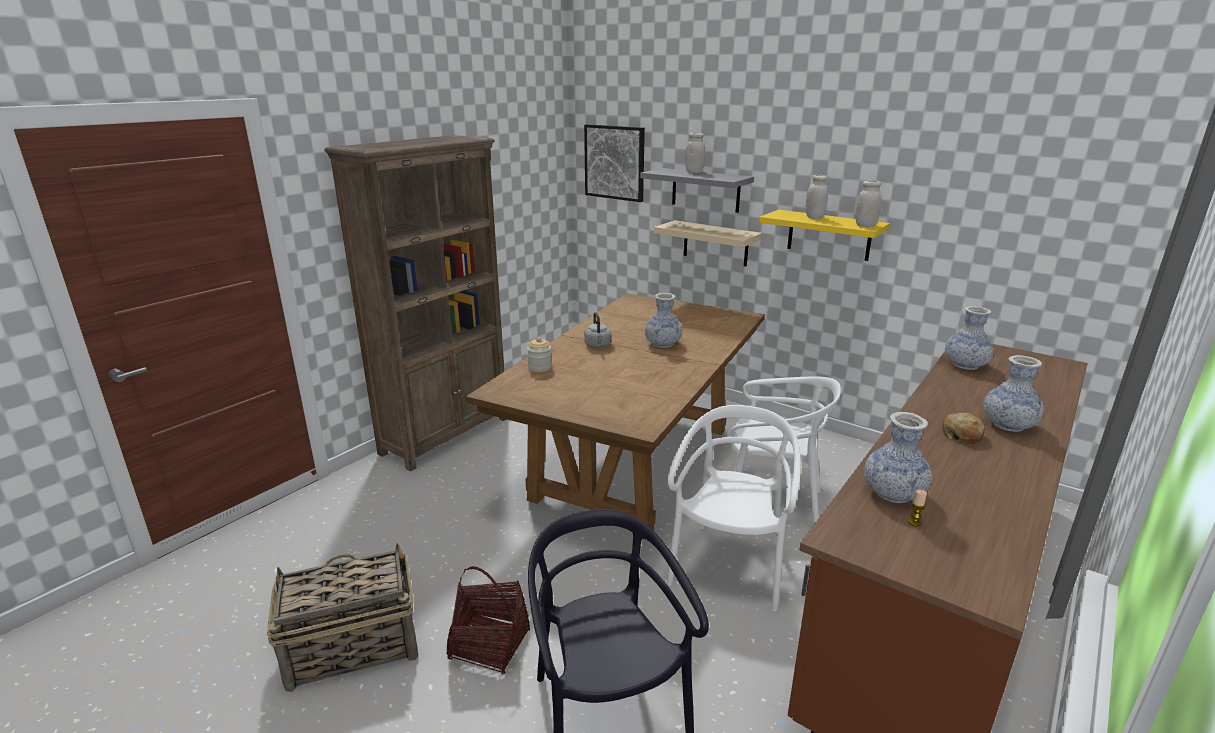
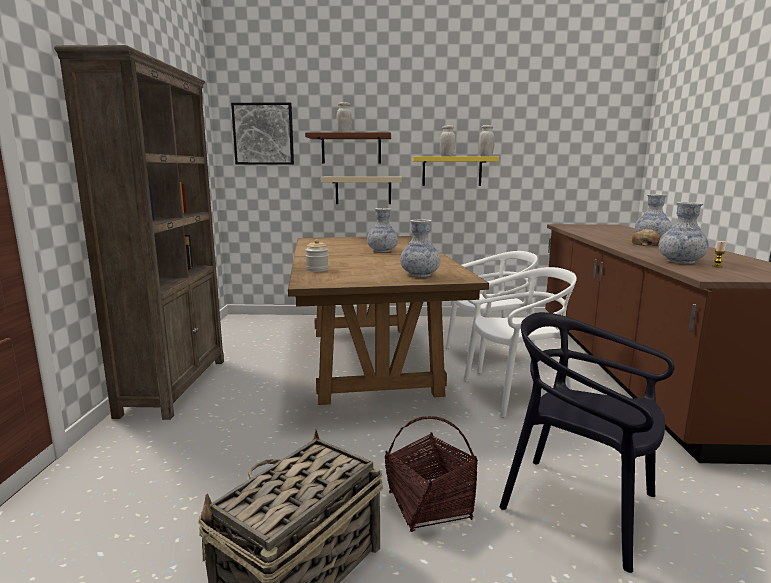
camera: 35 degrees left, 10 degrees down
grey kettle [584,312,612,348] -> none
grey shelf [640,168,754,213] -> brown shelf [305,132,391,164]
white chair [667,405,801,611] -> white chair turned 90 degrees clockwise [463,267,577,418]
vase [945,306,994,370] -> vase moved to [400,219,441,277]

